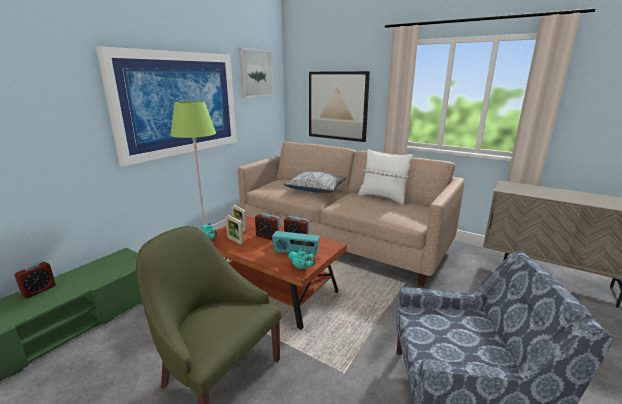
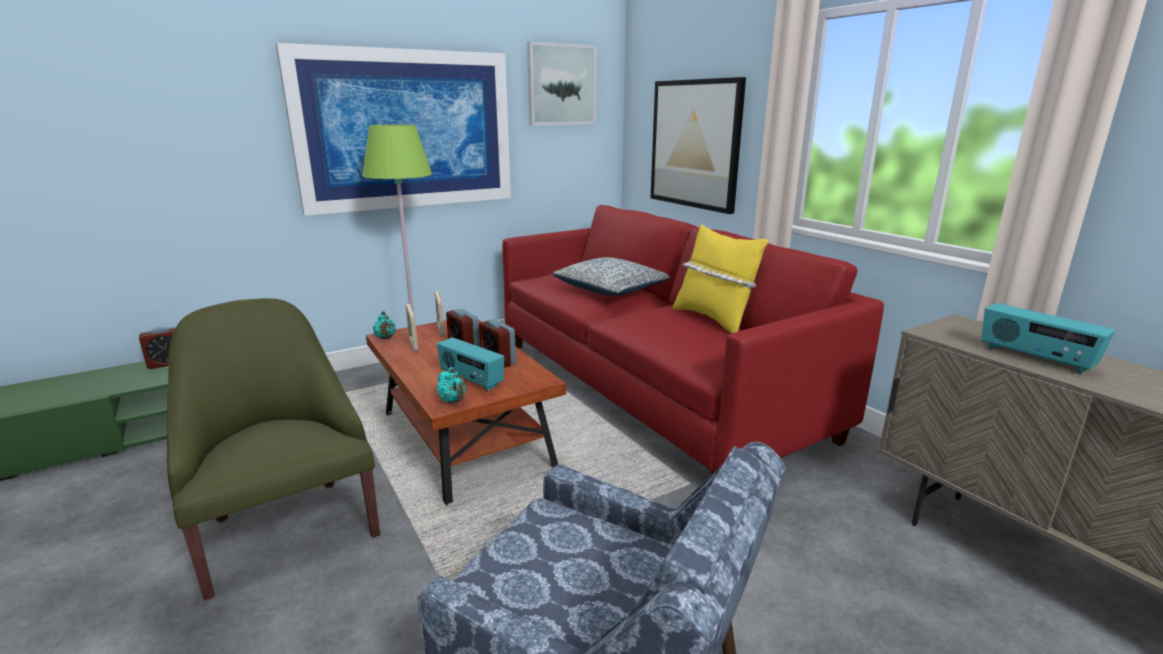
camera: 25 degrees right, 0 degrees up
beige sofa [238,142,464,286] -> red sofa [502,205,884,475]
white pillow [358,149,413,205] -> yellow pillow [673,224,768,334]
none -> radio [981,303,1115,375]

